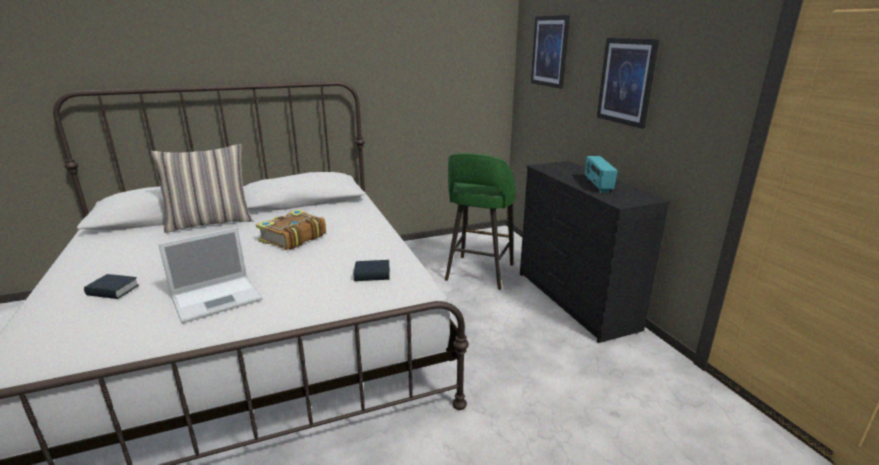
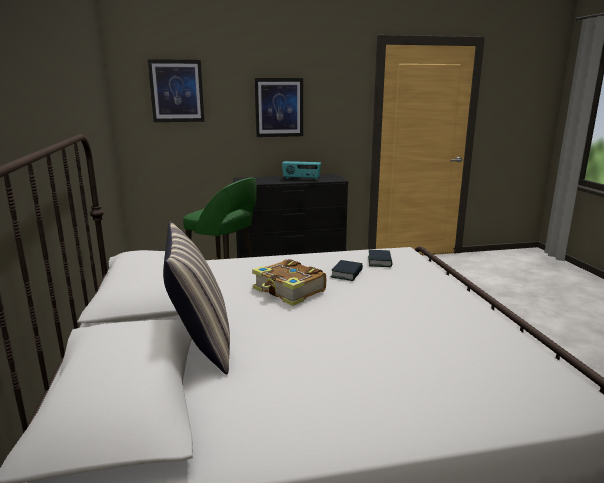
camera: 80 degrees left, 5 degrees down
book [84,274,139,299] -> book moved to [331,260,363,281]
laptop [158,227,262,324] -> none

